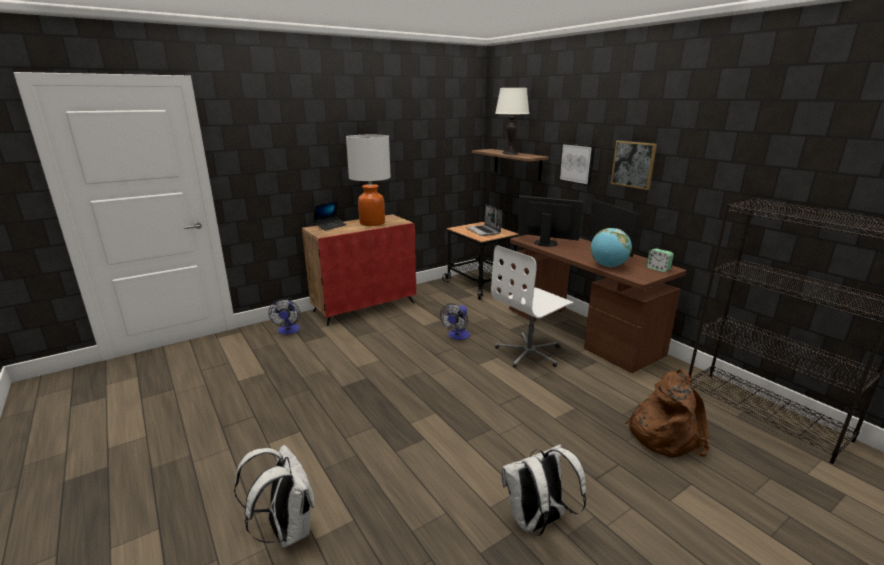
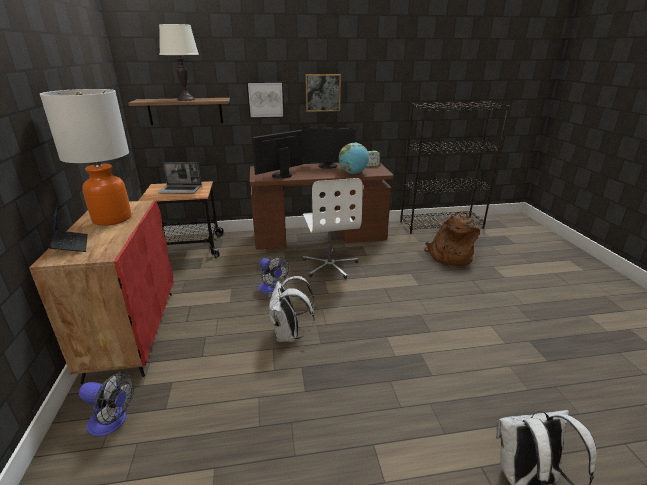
camera: 65 degrees left, 5 degrees up
white backpack [501,444,586,536] -> white backpack moved to [268,276,314,342]

